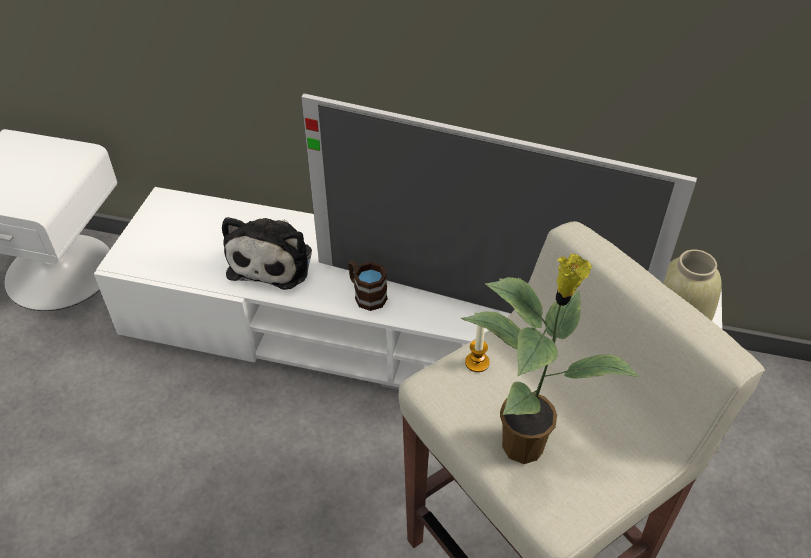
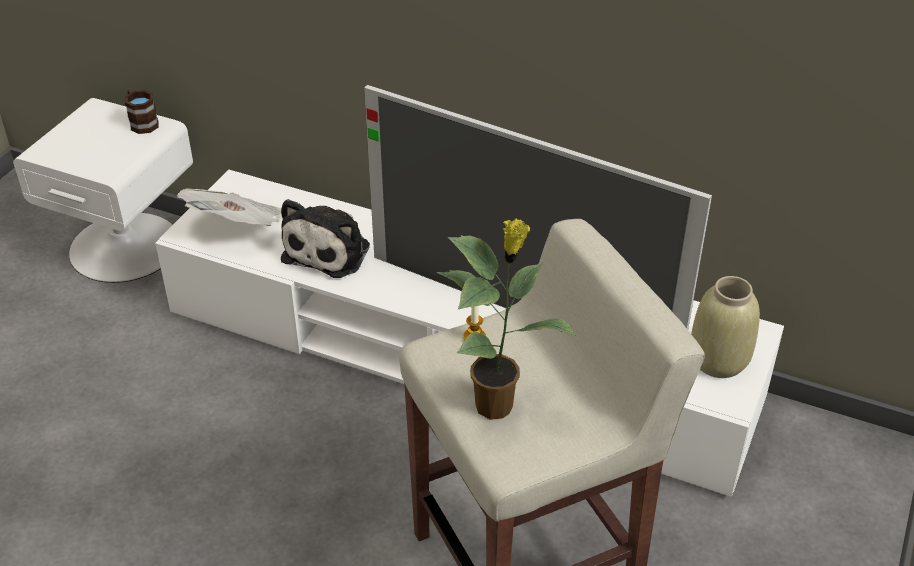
camera: 10 degrees right, 5 degrees down
brown mug [348,261,388,311] -> brown mug moved to [125,89,159,134]
none -> newspaper [177,189,281,226]

